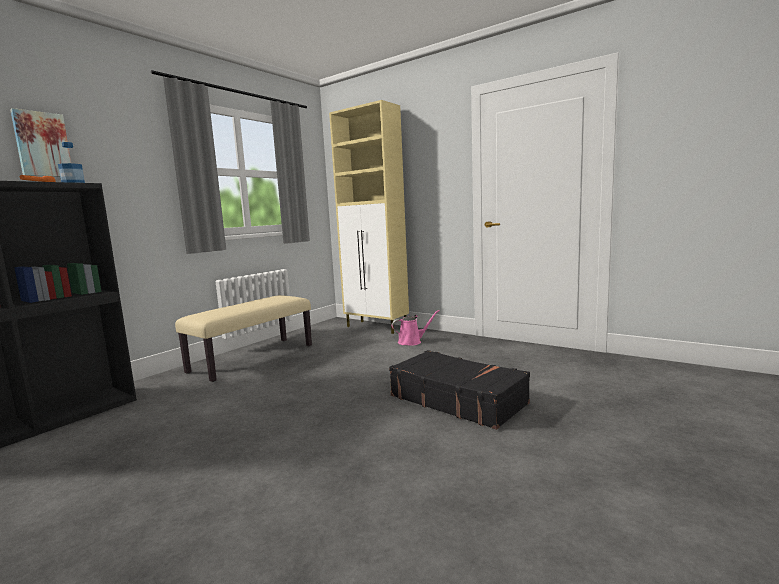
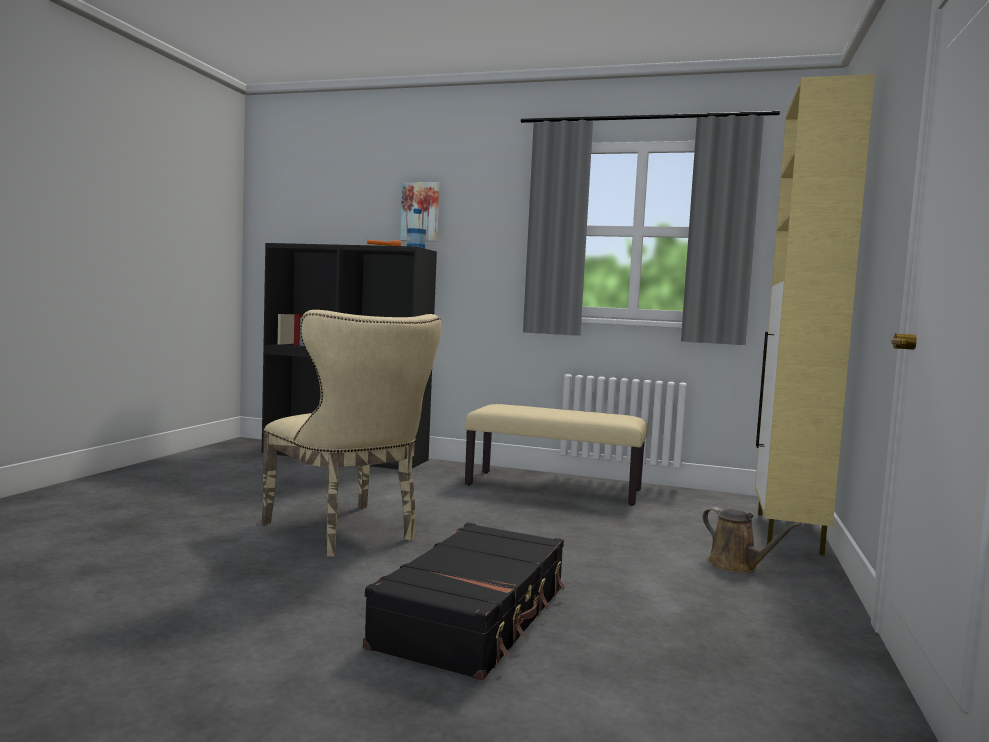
camera: 70 degrees right, 5 degrees down
pink watering can [392,310,440,346] -> brown watering can [702,507,802,573]
none -> beige chair [262,310,441,557]

